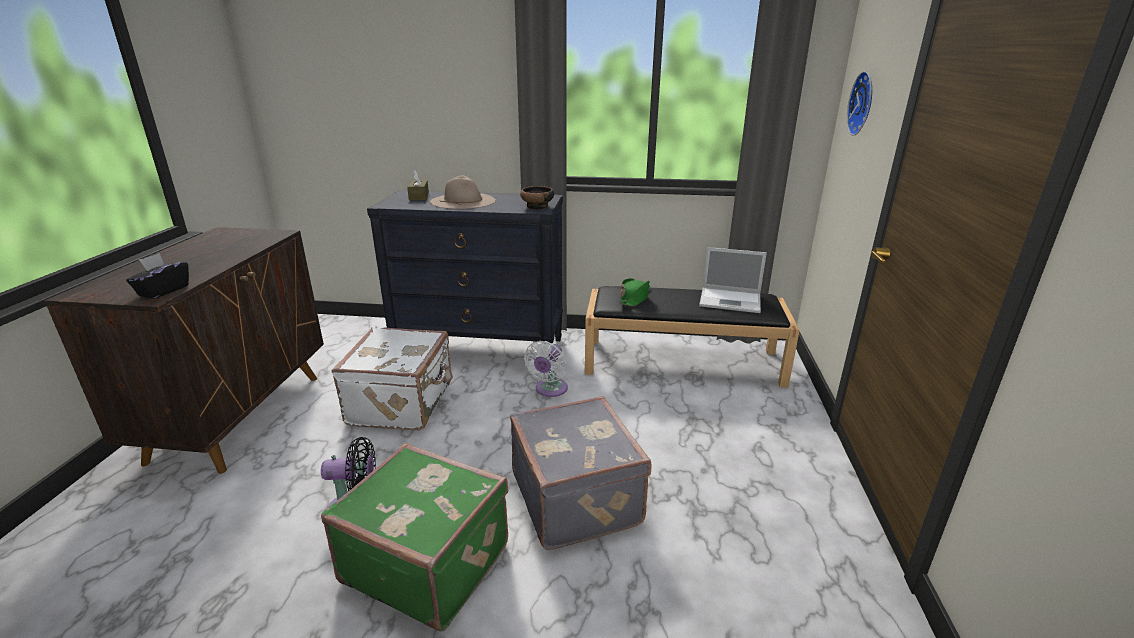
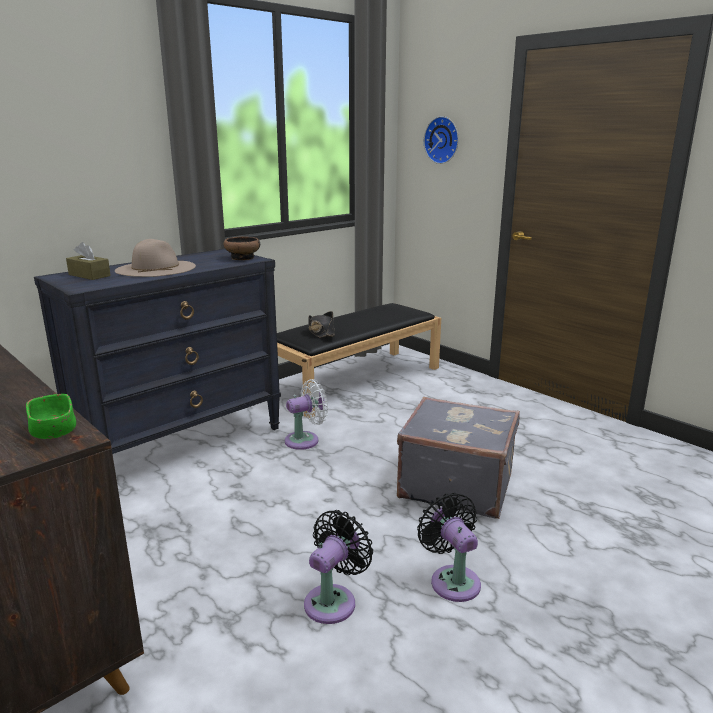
camera: 50 degrees left, 5 degrees down
black tissue box [126,253,189,299] -> green bowl [26,394,76,439]
green suitcase [321,443,508,631] -> black fan [417,493,481,602]
white suitcase [331,326,453,430] -> none
white fan [524,341,568,397] -> white fan turned 90 degrees counterclockwise [285,379,328,450]
green hat [619,278,650,306] -> black hat [308,311,335,338]
laptop [699,247,767,313] -> none

